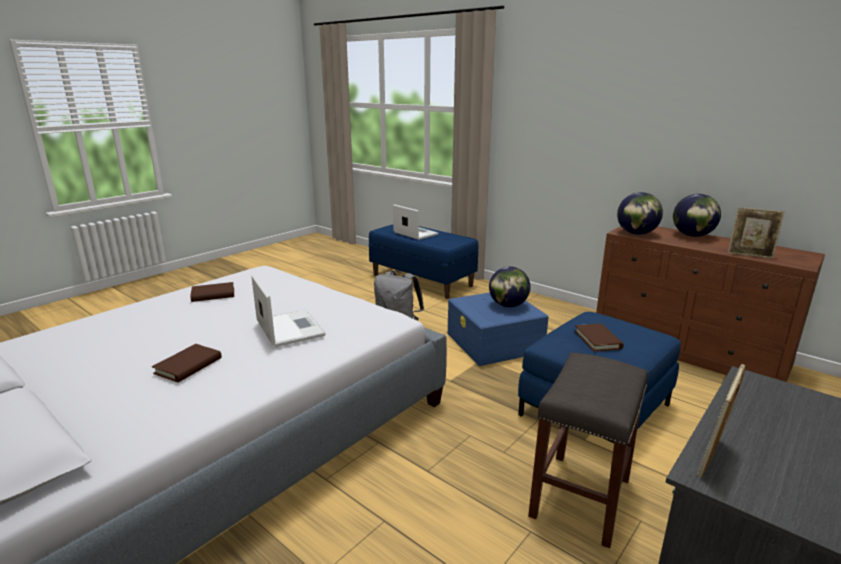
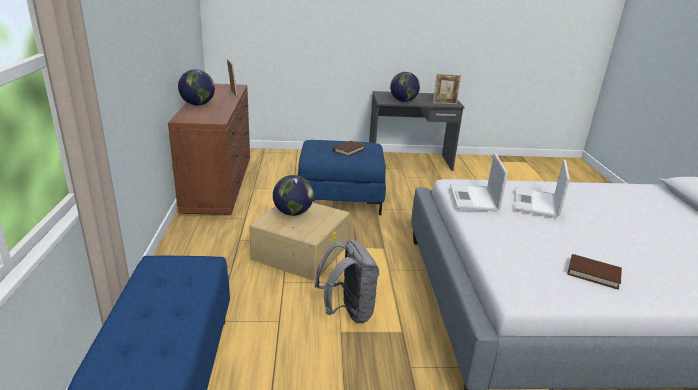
camera: 135 degrees left, 5 degrees up
brown book [152,344,222,383] -> none
laptop [393,204,439,240] -> laptop moved to [450,153,508,212]
blue storage box [448,293,549,366] -> beige storage box [249,202,350,281]
grey stool [528,352,647,549] -> none
globe [617,192,663,235] -> globe moved to [390,72,420,102]

